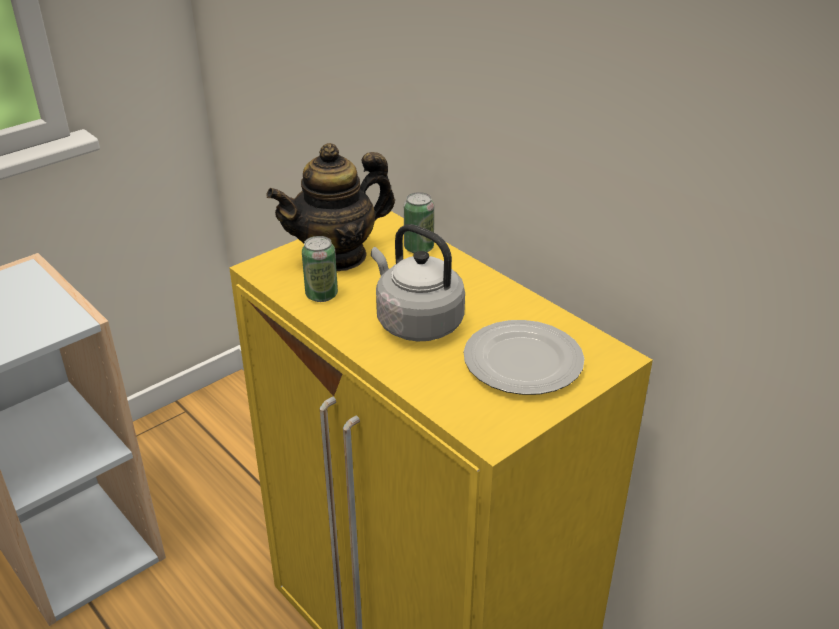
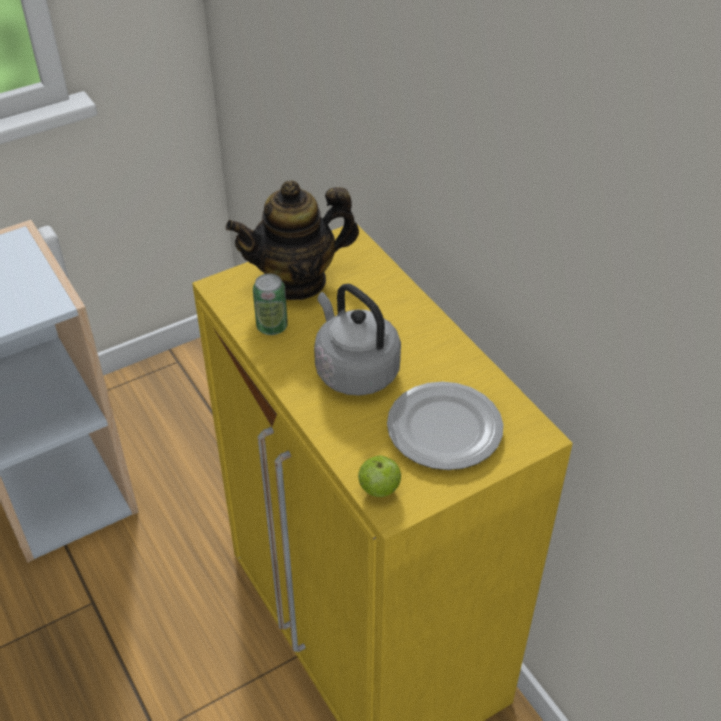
camera: 10 degrees right, 10 degrees up
can [404,192,434,254] -> none
none -> apple [358,455,401,497]

